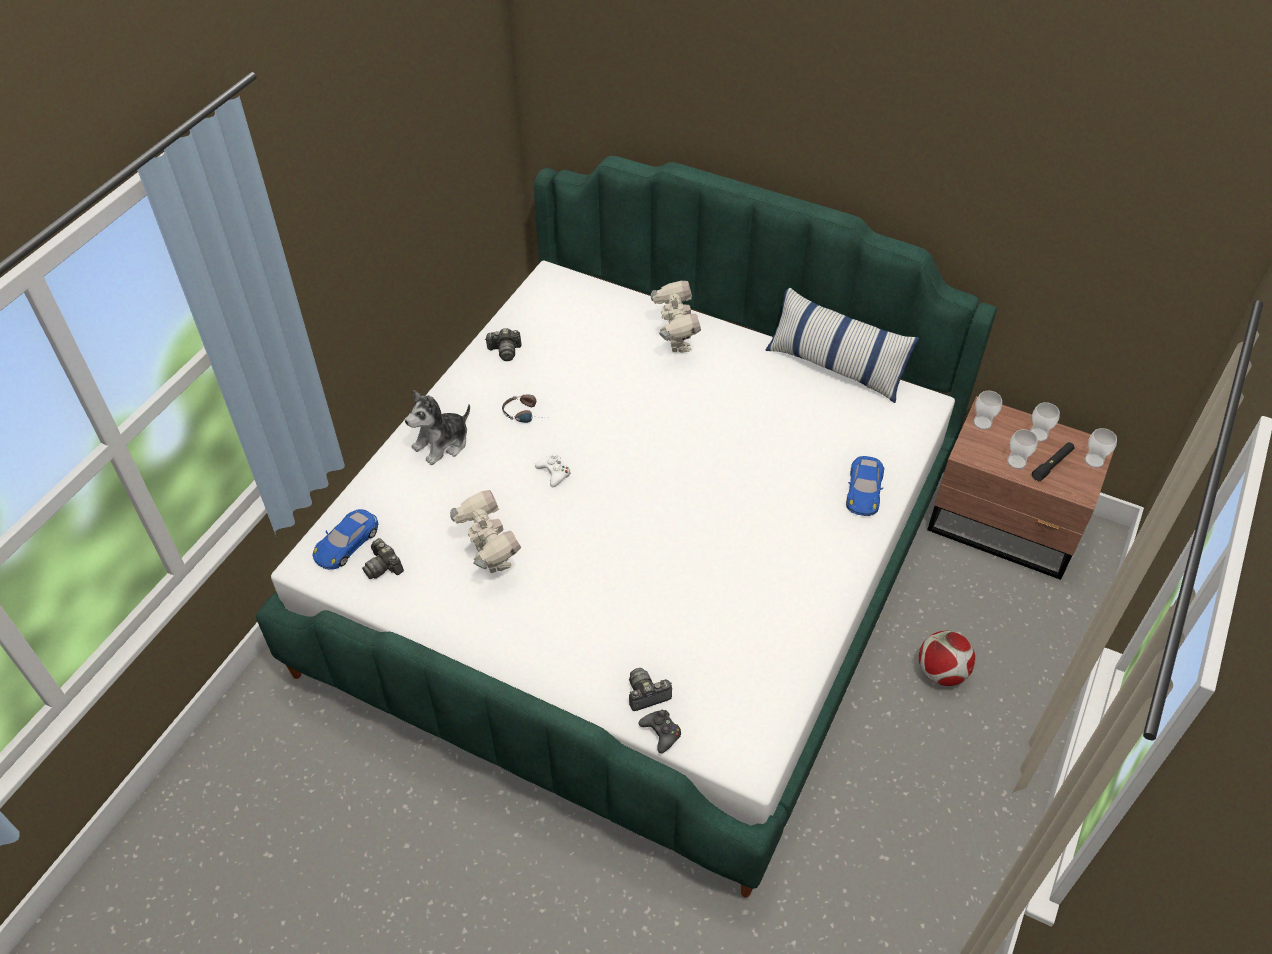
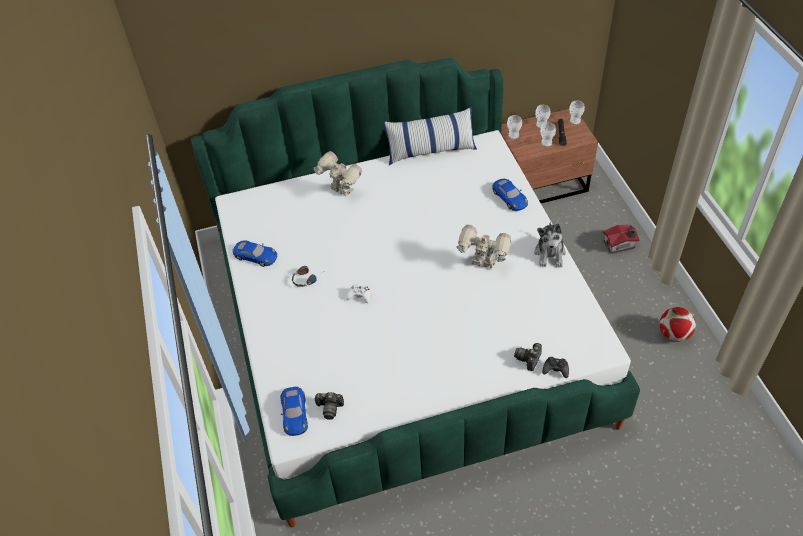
camera: 40 degrees left, 0 degrees up
plush toy [405,390,470,465] -> plush toy moved to [534,222,566,267]
toy robot [450,490,521,573] -> toy robot moved to [456,225,511,269]
camera [485,328,522,361] -> blue toy car [232,240,277,267]
football [919,631,975,686] -> football moved to [659,307,696,342]
none -> toy house [603,225,640,254]

